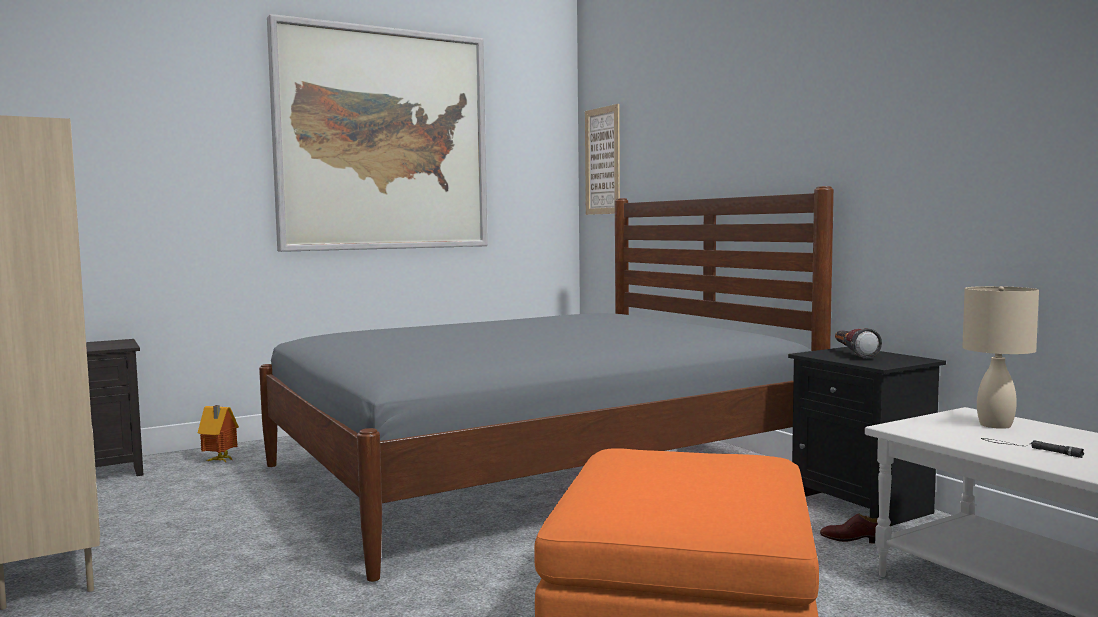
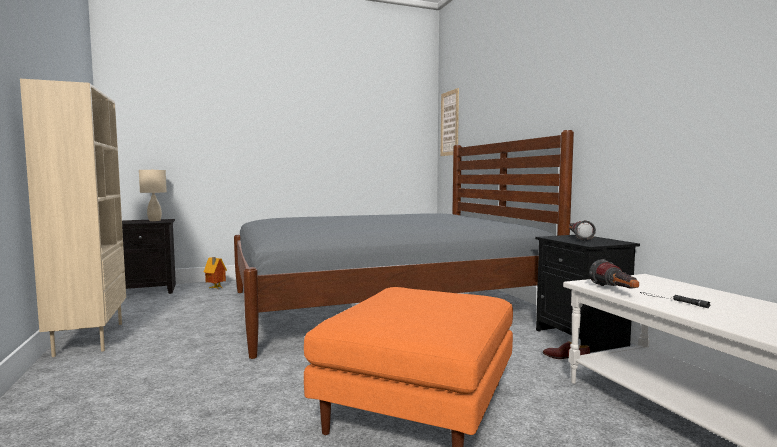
camera: 10 degrees right, 0 degrees up
picture [267,14,488,252] -> none
beige table lamp [962,286,1039,429] -> beige table lamp moved to [139,169,167,221]
none -> flashlight [589,259,639,289]

